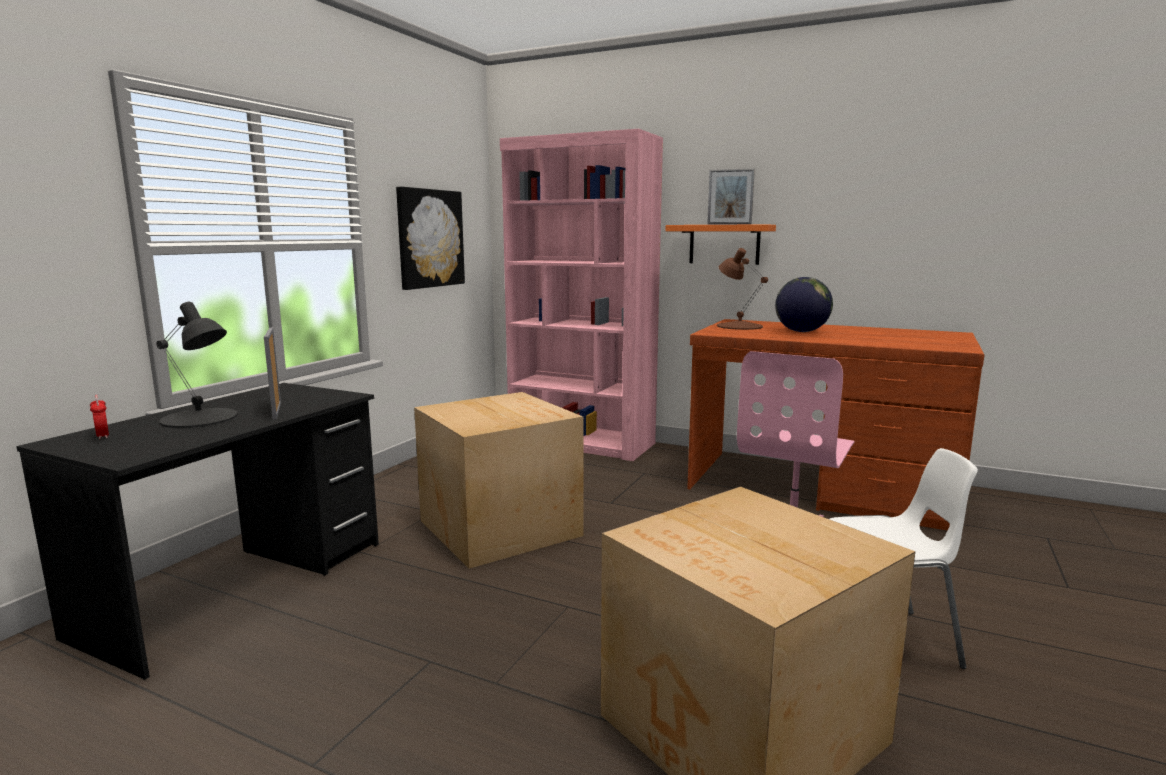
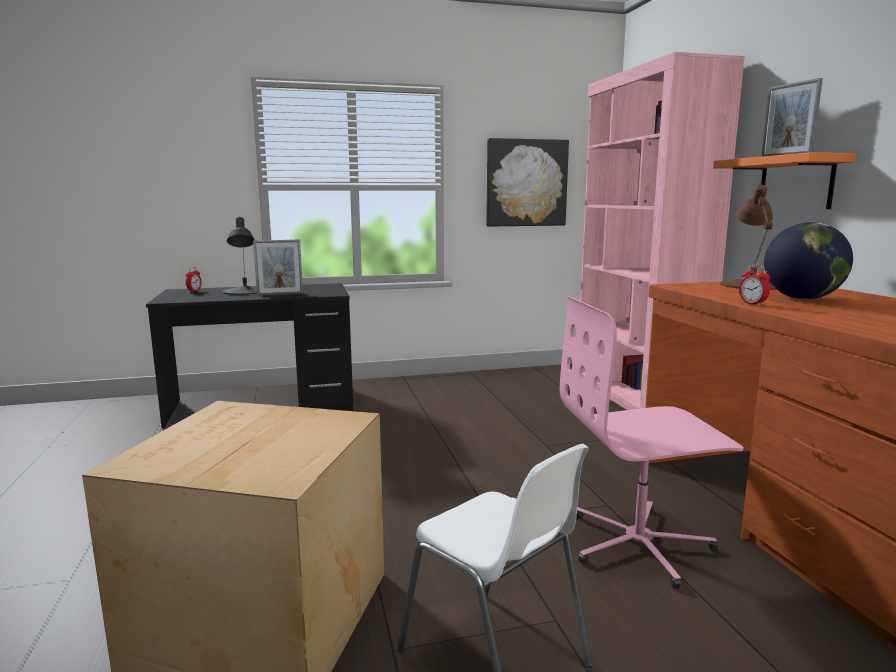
camera: 50 degrees right, 0 degrees up
picture frame [264,328,281,419] -> picture frame turned 135 degrees counterclockwise [253,240,303,296]
cardboard box [414,392,584,569] -> none
none -> alarm clock [739,265,770,306]

